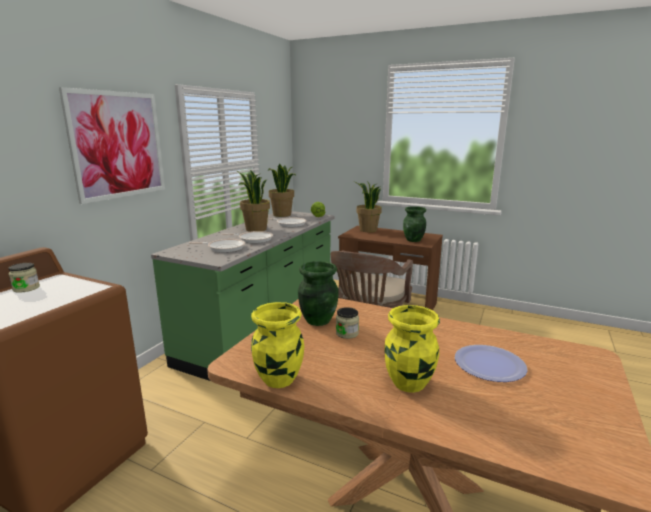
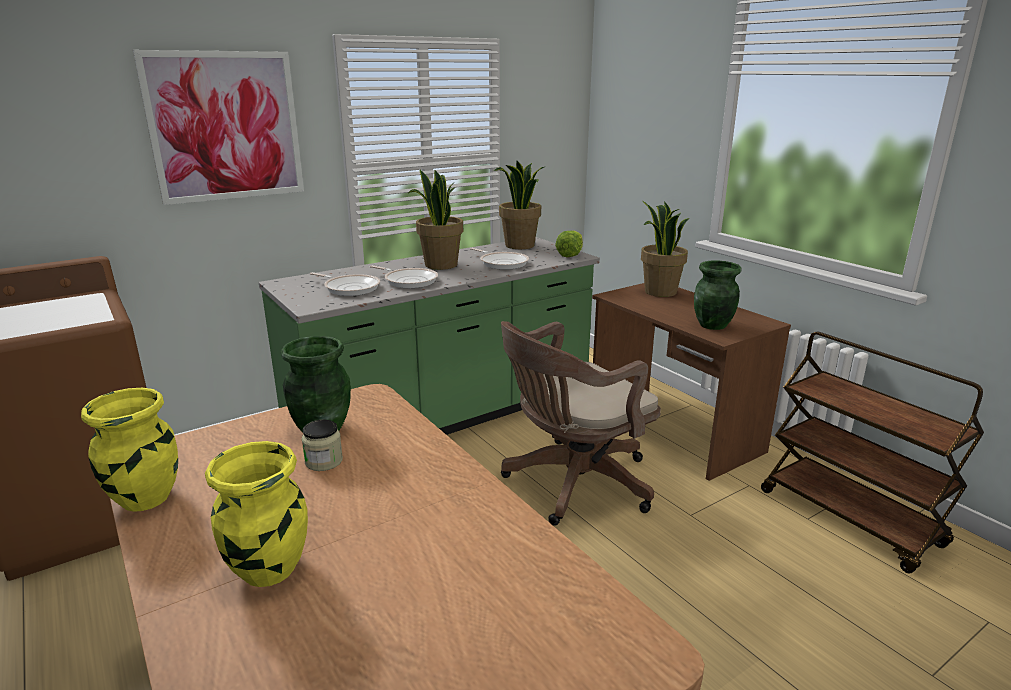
camera: 30 degrees right, 5 degrees up
jar [9,263,40,293] -> none
plate [455,345,528,382] -> none
none -> brown cart [761,332,984,573]

